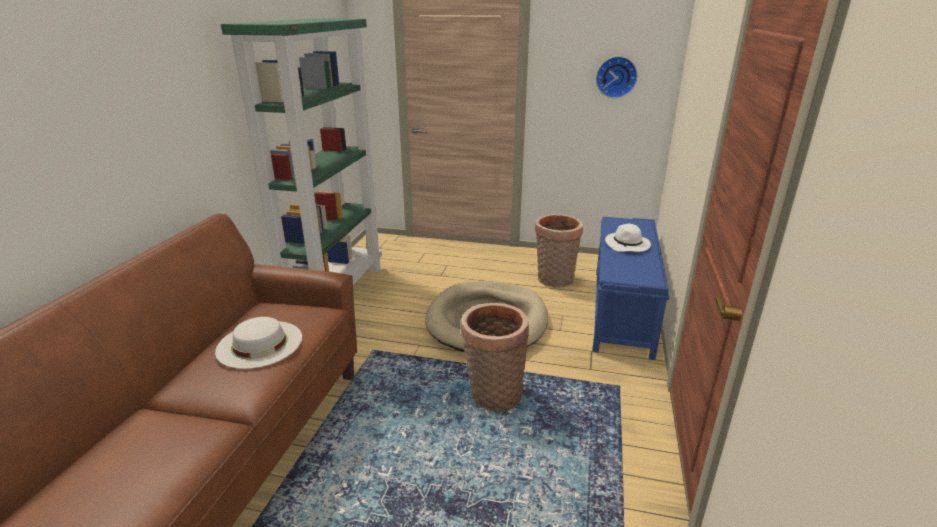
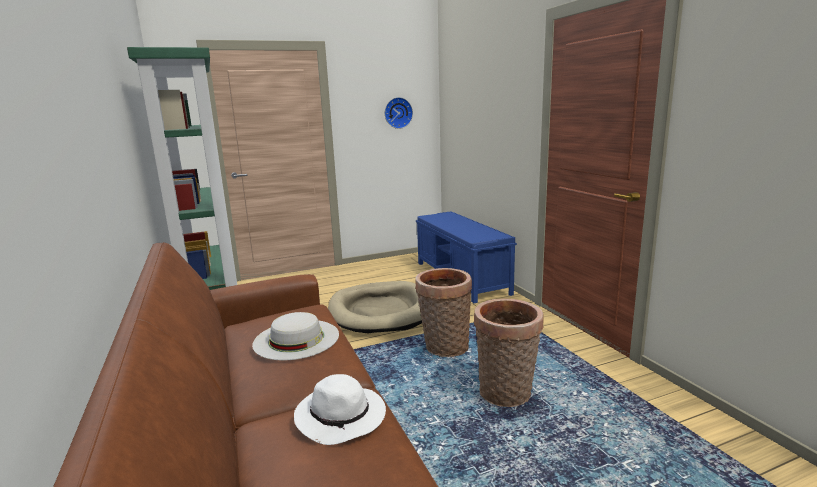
camera: 35 degrees left, 10 degrees down
basket [535,214,583,287] -> basket moved to [474,298,544,407]
white hat [605,224,651,252] -> white hat moved to [294,374,386,445]

